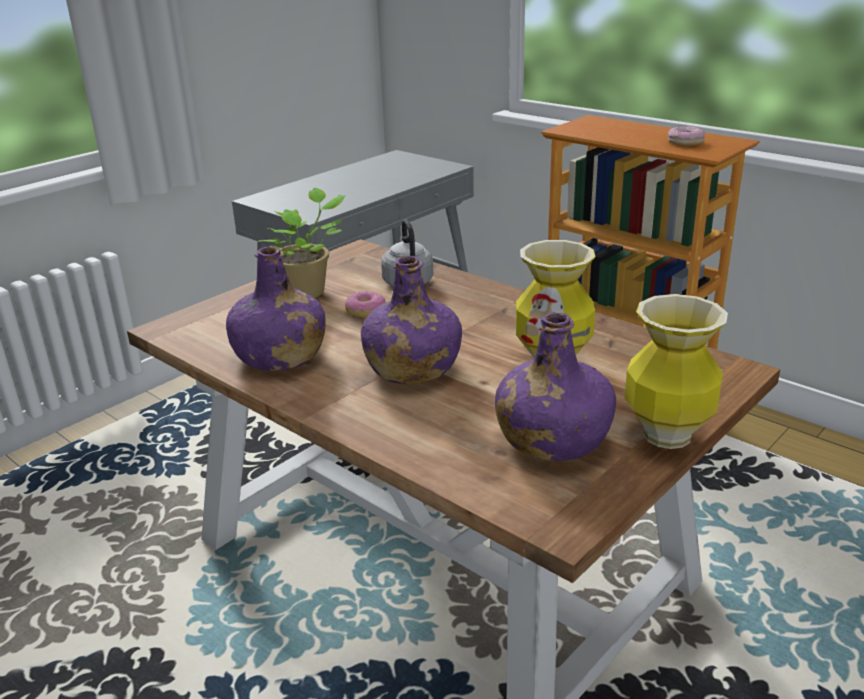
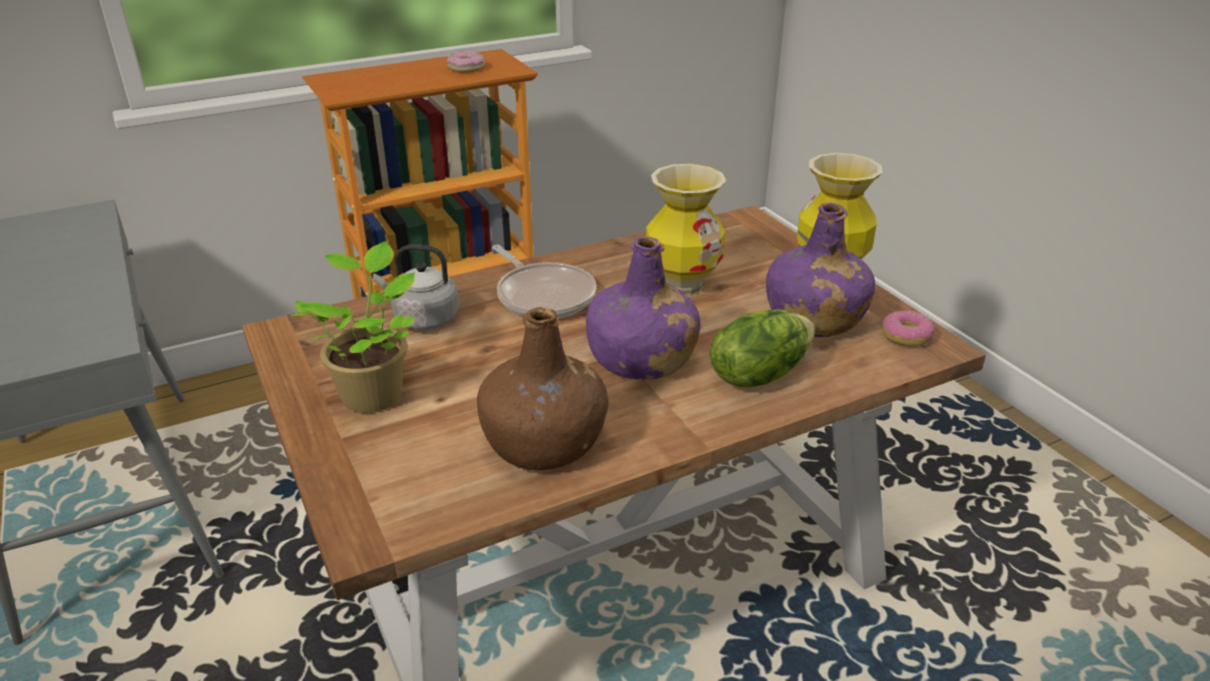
camera: 70 degrees left, 5 degrees up
purple bottle [226,247,326,371] -> brown bottle [477,307,609,470]
donut [345,291,385,318] -> donut moved to [881,310,935,347]
none -> frying pan [492,245,597,318]
none -> lettuce [710,309,815,387]

